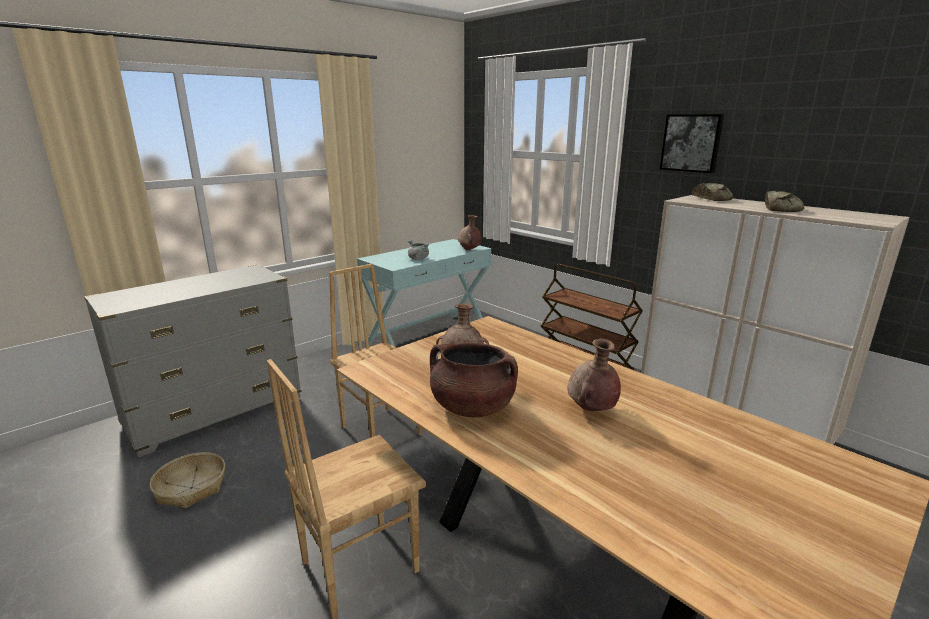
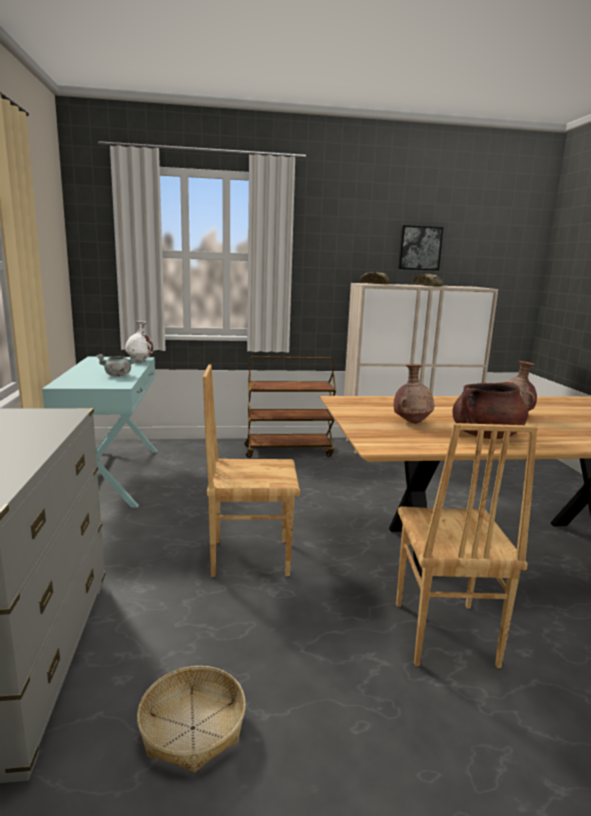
camera: 55 degrees left, 5 degrees down
brown vase [458,215,481,250] -> white vase [125,321,153,362]
picture [660,114,724,173] -> picture moved to [398,225,444,270]

